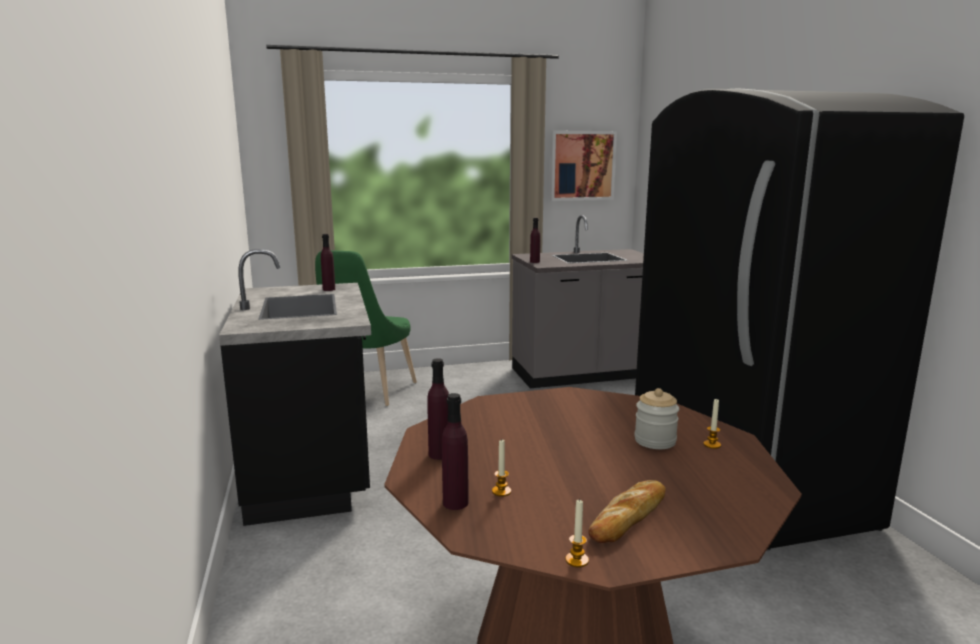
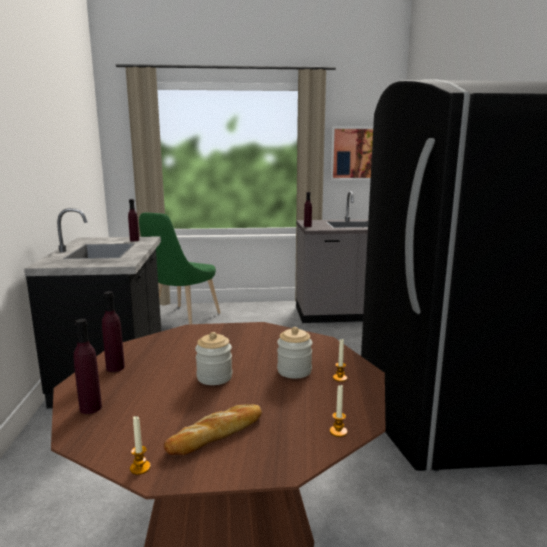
camera: 10 degrees right, 0 degrees up
candle [492,440,511,497] -> candle moved to [330,384,347,437]
none -> jar [195,332,232,385]

